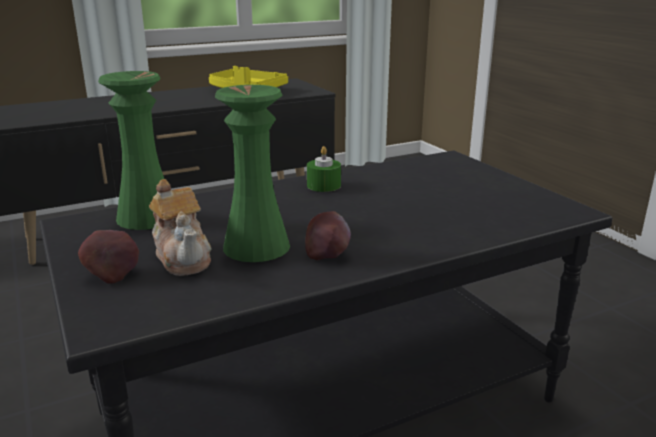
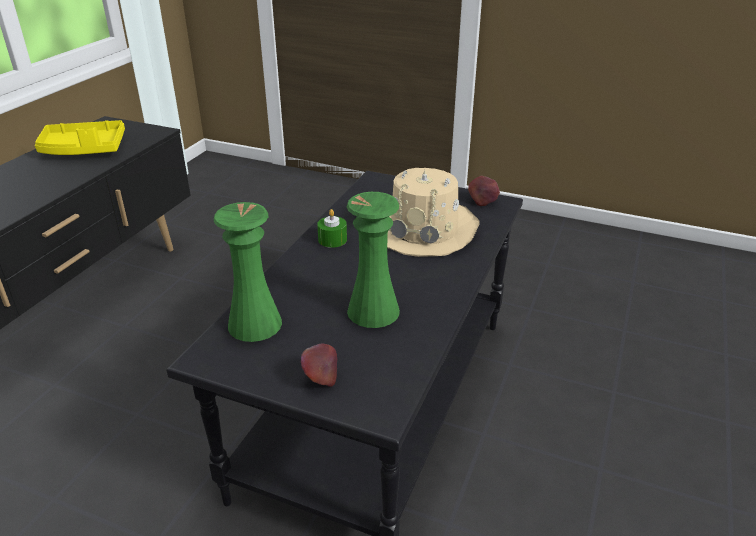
camera: 40 degrees left, 10 degrees up
teapot [149,179,211,276] -> none
apple [305,211,351,260] -> apple moved to [468,176,500,206]
none -> beige hat [387,168,479,257]

